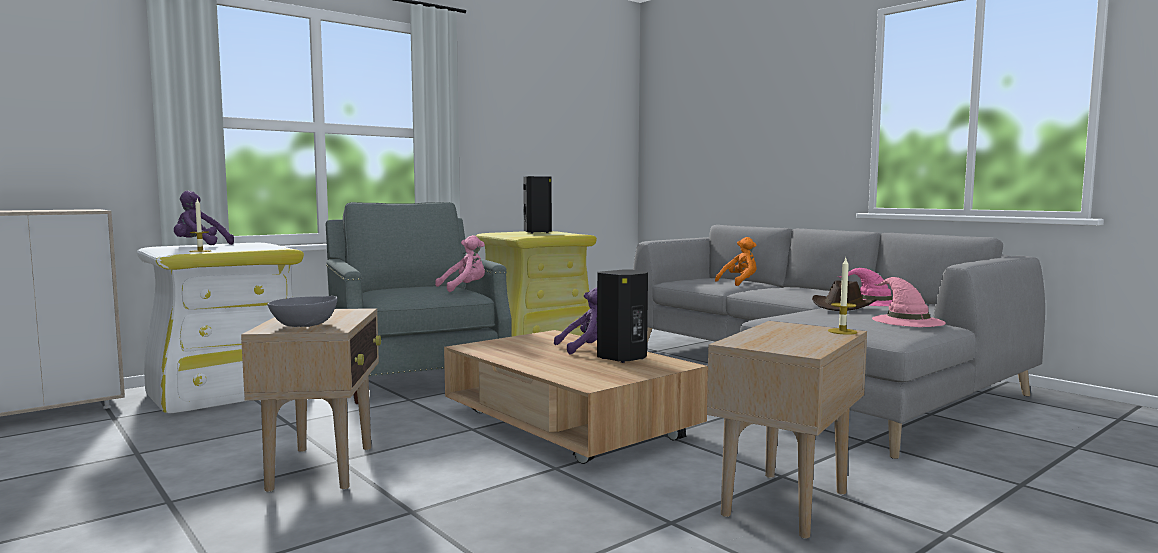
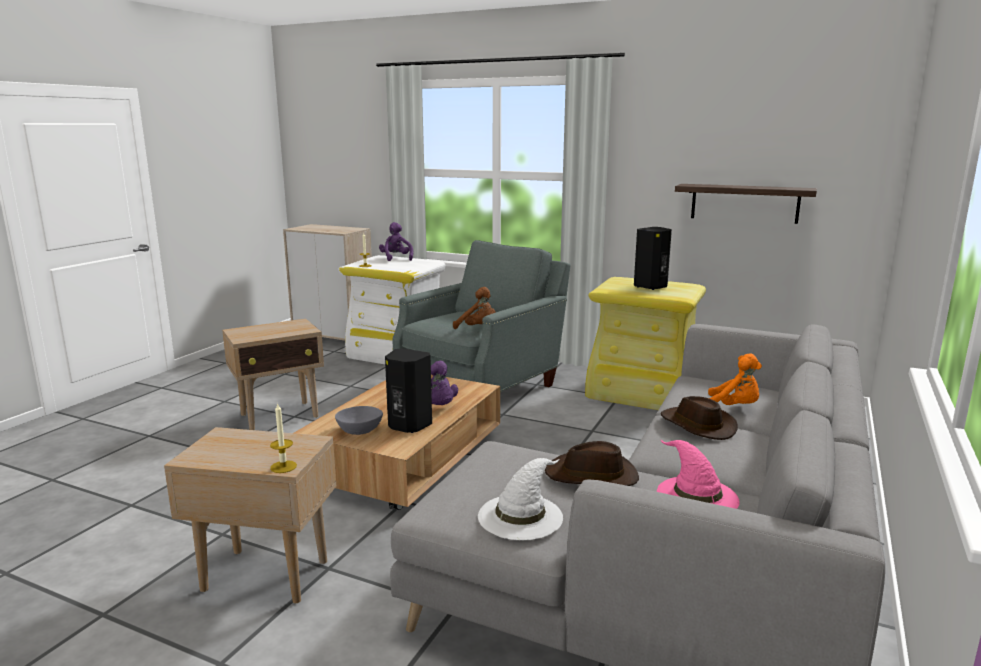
camera: 65 degrees right, 10 degrees up
grey bowl [267,296,337,327] -> grey bowl moved to [335,406,383,435]
pink plush toy [435,235,485,292] -> brown plush toy [453,287,496,329]
pink hat [872,277,946,327] -> white hat [478,458,563,540]
none -> brown hat [661,396,738,440]
none -> shelf [675,184,817,224]

